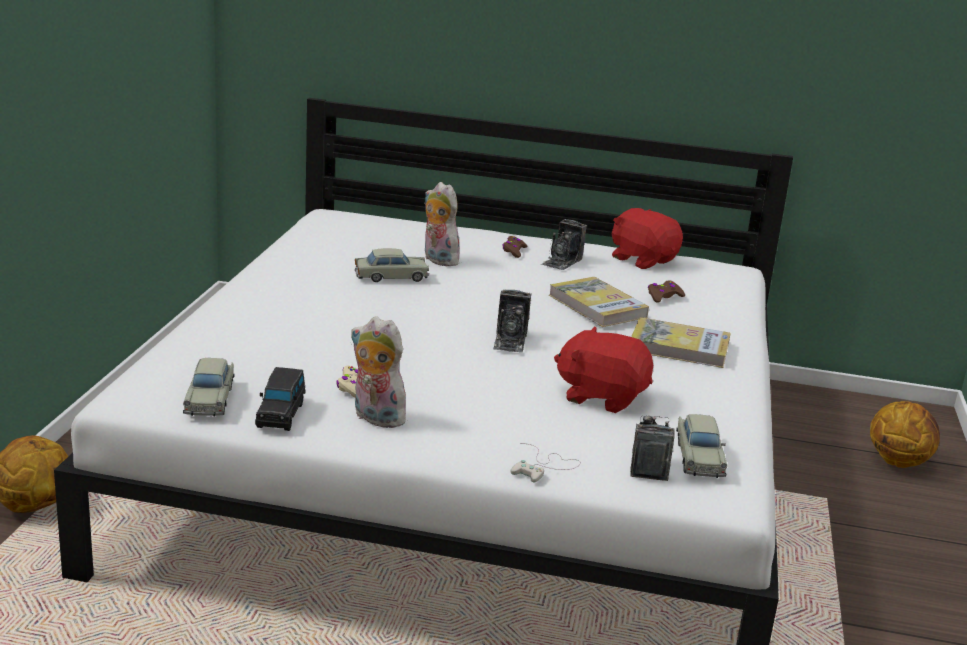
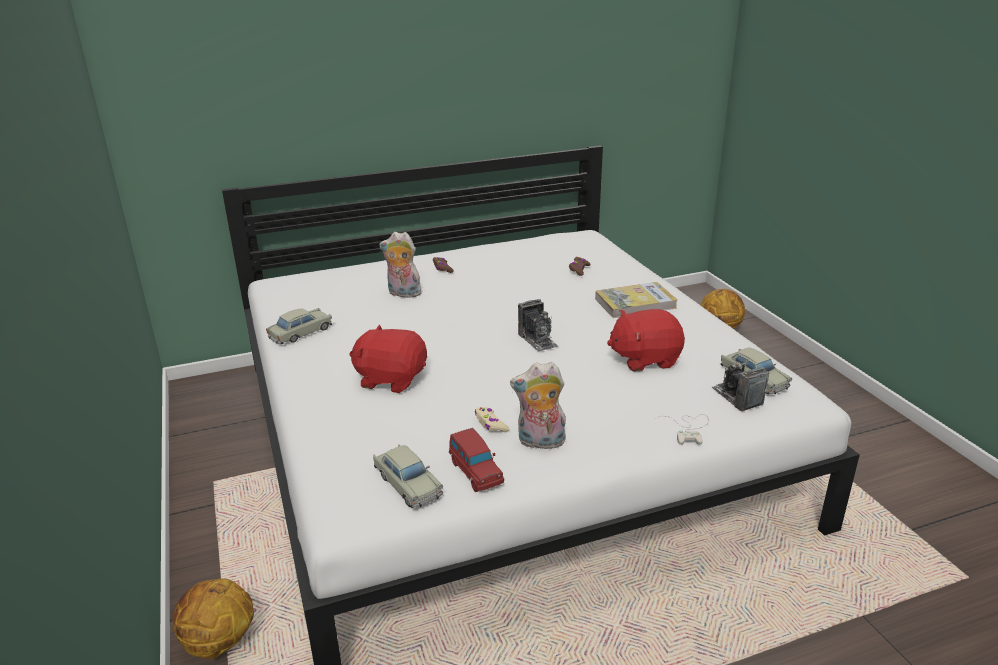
camera: 30 degrees left, 5 degrees up
black toy car [255,367,305,431] -> red toy car [449,428,504,492]
beige toy car [355,248,429,282] -> beige toy car moved to [266,308,332,345]
camera [541,219,587,270] -> none
book [549,277,649,327] -> none
red plush toy [611,208,683,269] -> red plush toy moved to [350,324,427,393]

